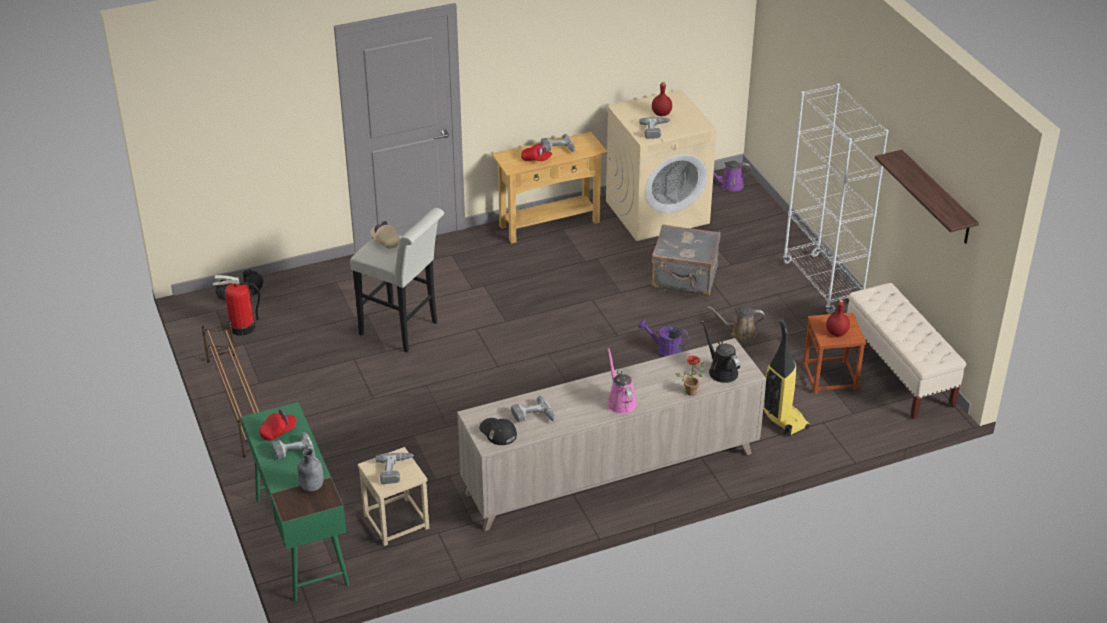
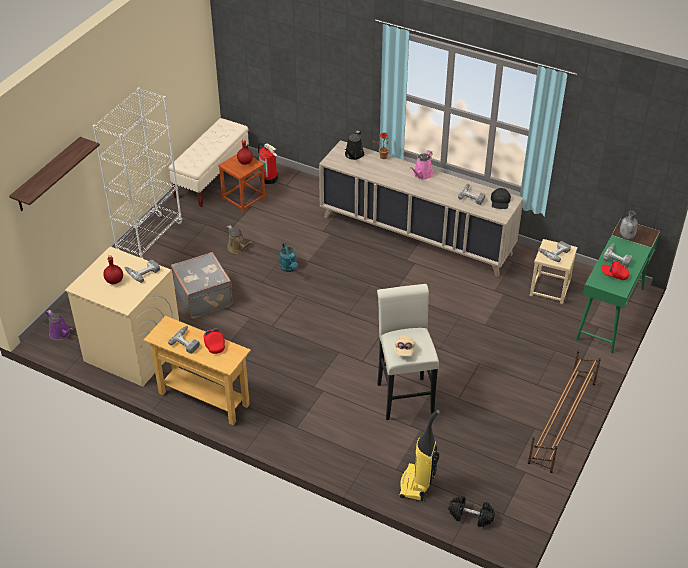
camera: 130 degrees left, 5 degrees up
fire extinguisher [212,275,260,336] -> fire extinguisher moved to [258,143,278,185]
purple watering can [638,319,689,357] -> turquoise watering can [280,243,298,272]
vacuum cleaner [763,318,810,436] -> vacuum cleaner moved to [399,410,440,501]
shelf [875,150,979,244] -> shelf moved to [9,137,100,211]

